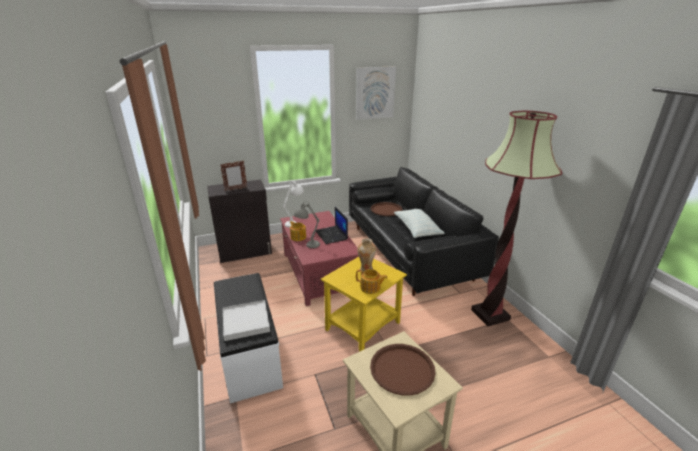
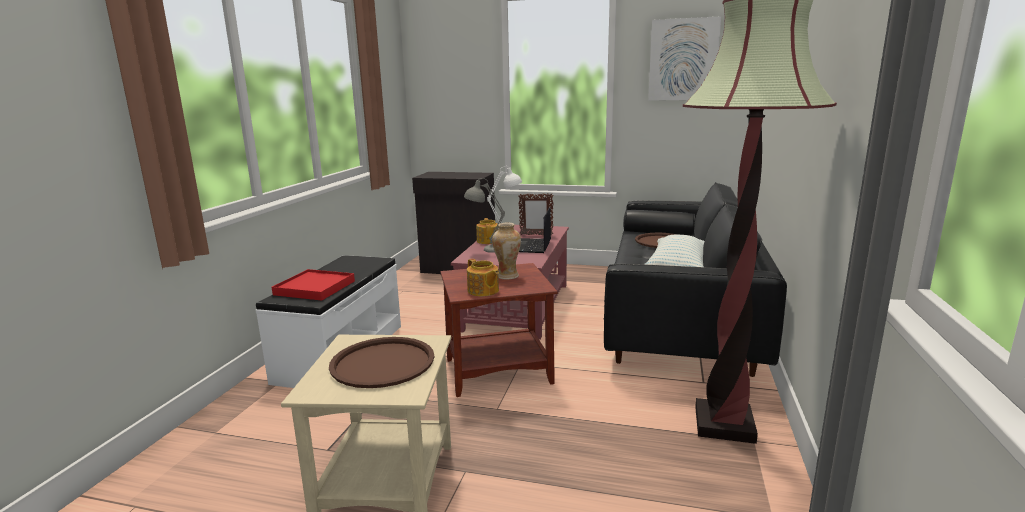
camera: 35 degrees right, 10 degrees down
picture frame [220,161,247,191] -> picture frame moved to [518,193,553,235]
white tray [223,300,270,341] -> red tray [272,269,355,301]
yellow side table [321,257,407,352] -> brown side table [440,263,557,397]

